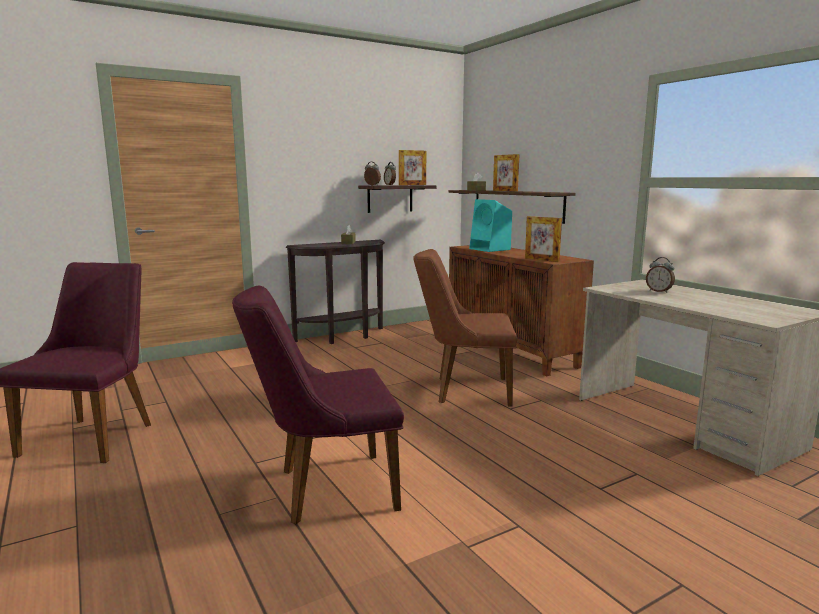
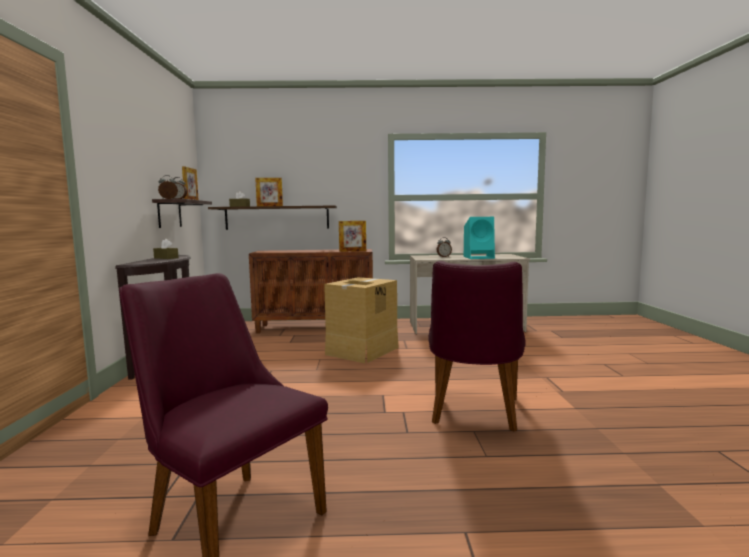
camera: 60 degrees left, 5 degrees down
brown chair [413,249,517,407] -> cardboard box [324,277,398,363]
turquoise speaker [469,199,512,252] -> turquoise speaker moved to [464,217,495,259]

